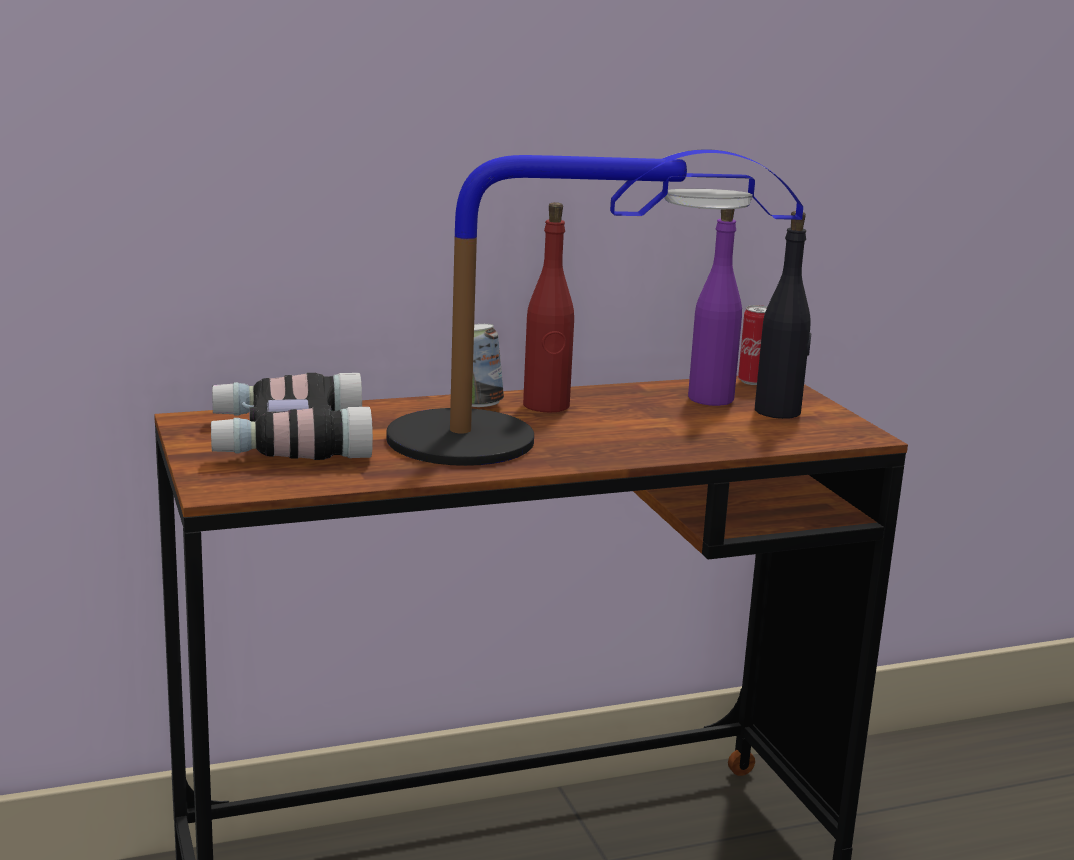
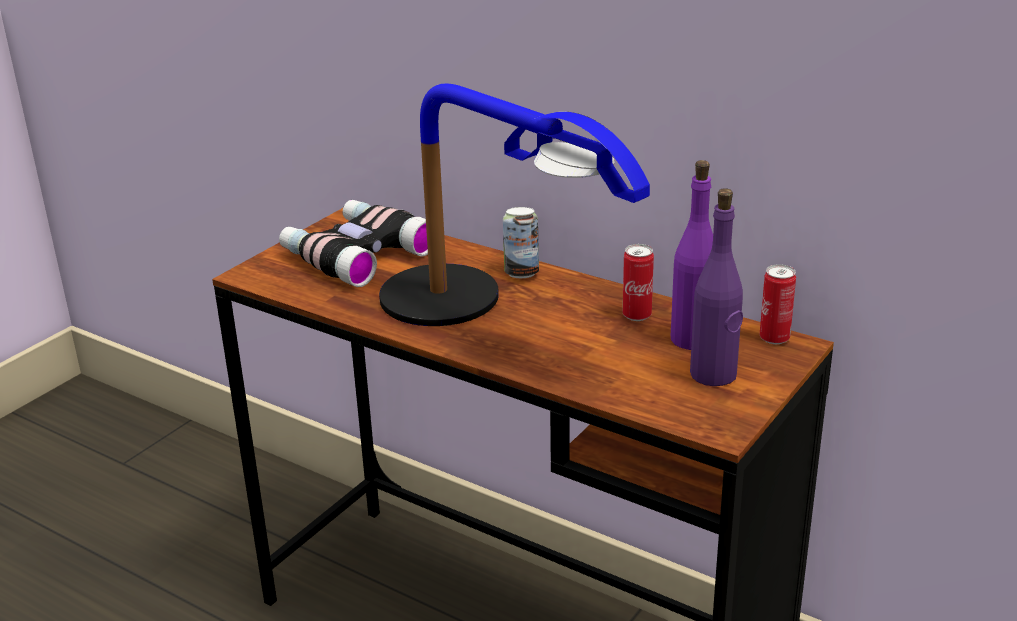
camera: 55 degrees right, 10 degrees up
red bottle [523,202,574,412] -> none
black bottle [755,211,811,419] -> purple bottle [690,188,743,386]
none -> can [623,244,654,321]

